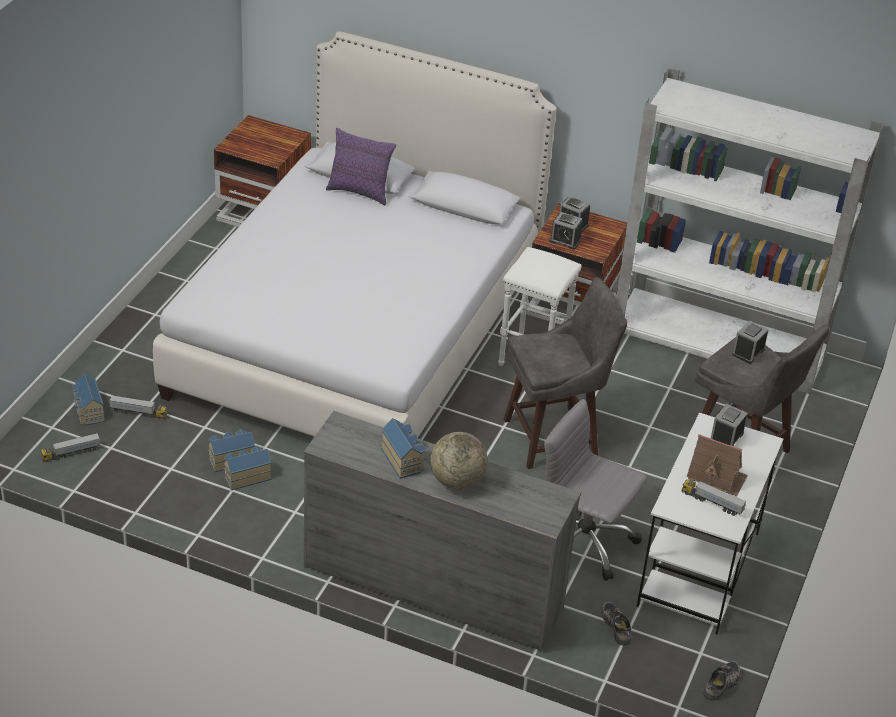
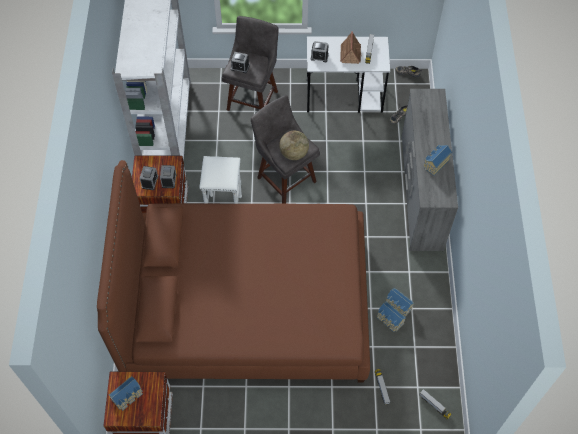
camera: 110 degrees left, 20 degrees up
toy house [72,373,105,426] -> toy house moved to [109,376,143,411]
white bed [153,31,557,437] -> brown bed [97,160,370,383]
purple pillow [326,128,396,205] -> none
globe [430,432,488,490] -> globe moved to [279,130,309,160]
grey office chair [544,399,647,581] -> none

